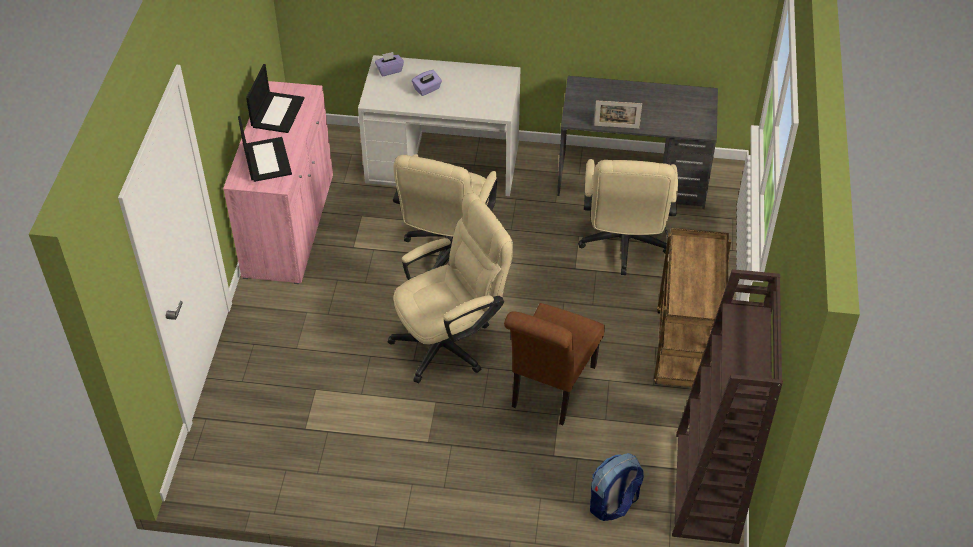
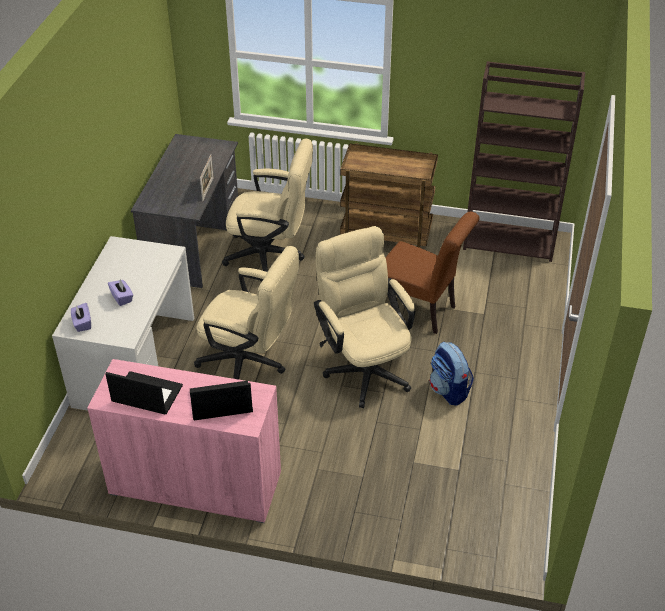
camera: 85 degrees left, 5 degrees down
backpack [590,453,644,521] -> backpack moved to [430,342,474,406]

